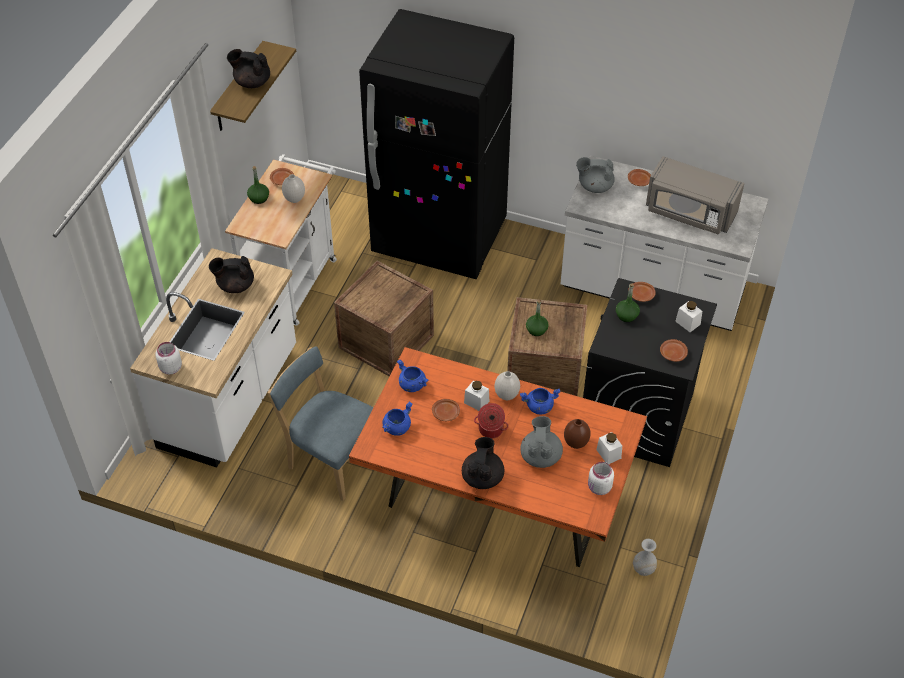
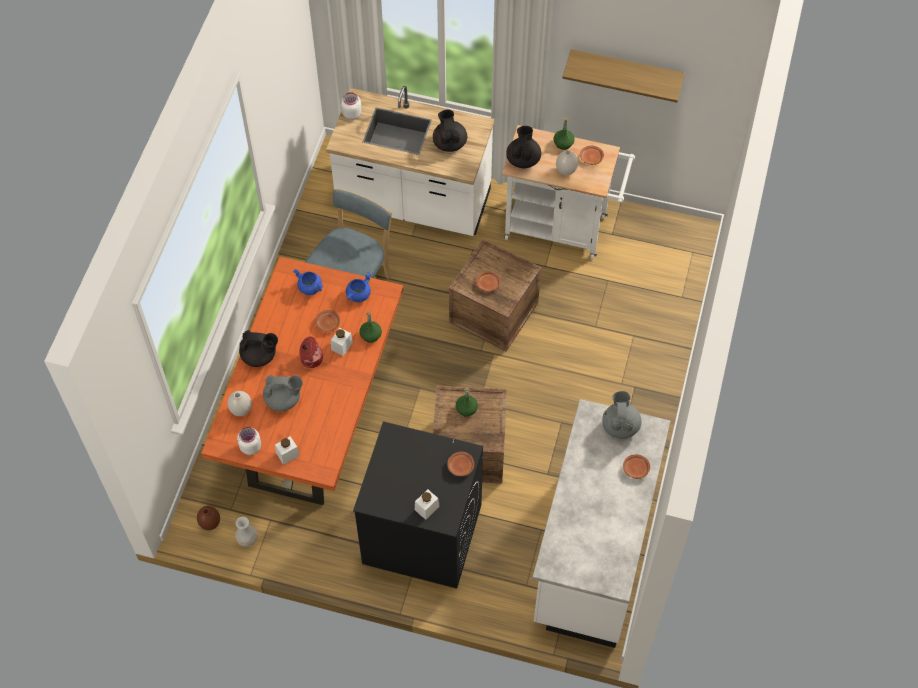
camera: 85 degrees right, 10 degrees up
black teapot [227,49,270,88] -> black teapot moved to [506,126,541,168]
black fridge [359,9,514,279] -> none
white vase [495,371,520,400] -> white vase moved to [228,391,252,416]
blue cooking pot [520,388,560,415] -> none
brown vase [564,419,591,449] -> brown vase moved to [197,506,220,530]
green bottle [616,283,640,322] -> green bottle moved to [359,312,382,343]
grey microwave [646,156,744,234] -> none
brown plate [660,339,688,362] -> brown plate moved to [476,271,501,291]

